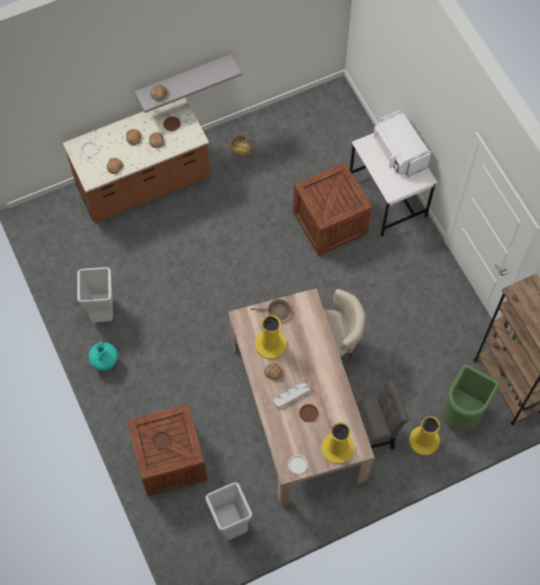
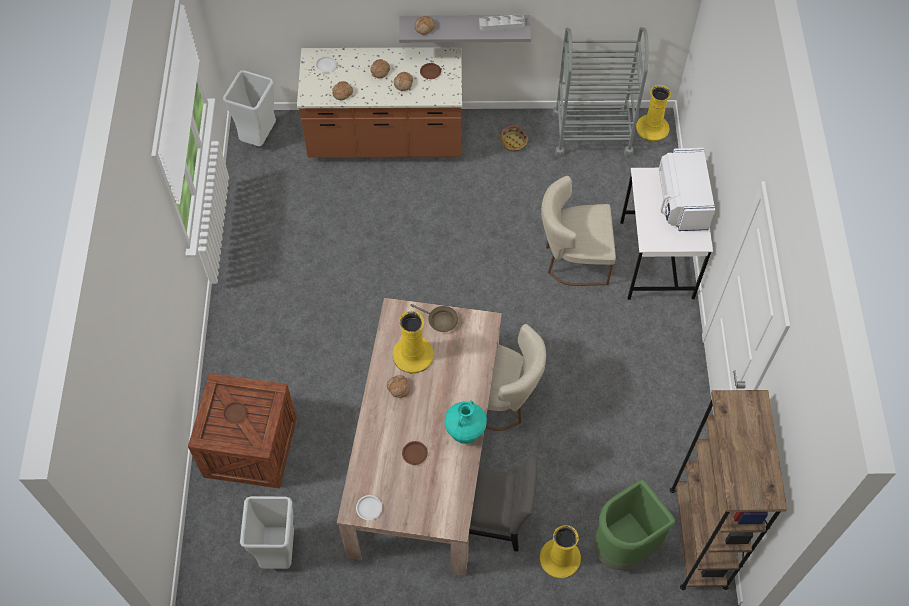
camera: 25 degrees right, 5 degrees down
grey trash can [77,267,113,322] -> grey trash can moved to [223,70,276,146]
turquoise vase [88,341,118,371] -> turquoise vase moved to [444,400,487,444]
grey tray [273,381,311,408] -> grey tray moved to [479,14,525,31]
crate [293,162,372,256] -> beige chair [541,176,616,286]
yellow vase [321,422,355,464] -> yellow vase moved to [636,85,671,141]
none -> grey cart [552,27,649,158]

